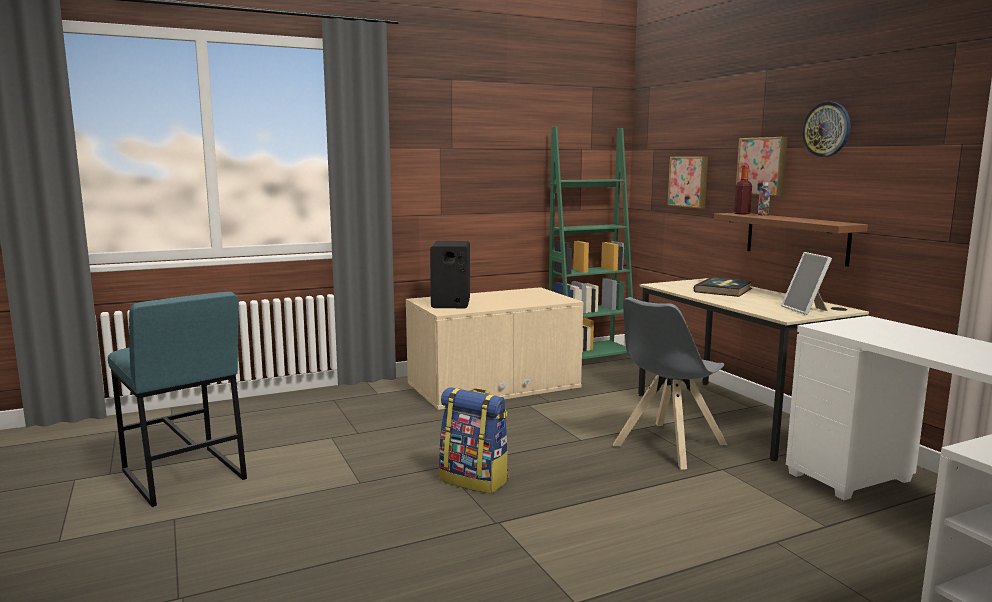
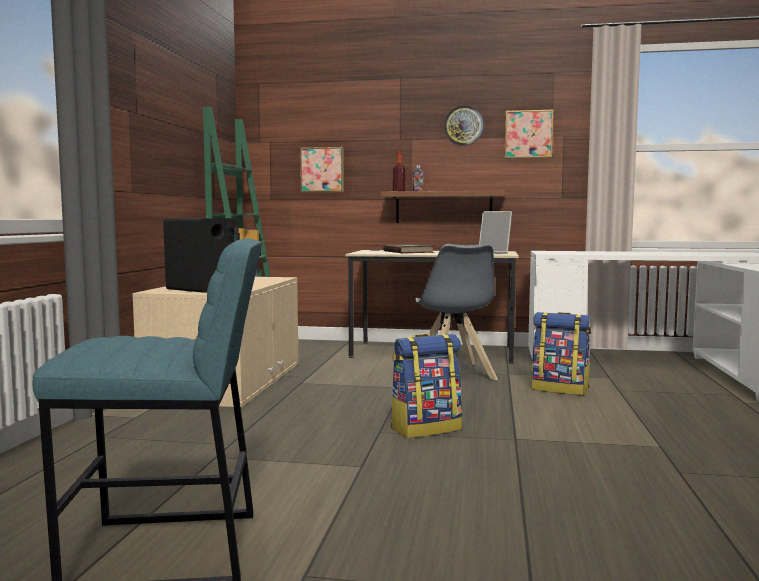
camera: 55 degrees left, 5 degrees down
picture [736,137,788,197] -> picture moved to [505,109,554,159]
none -> backpack [532,312,591,395]

